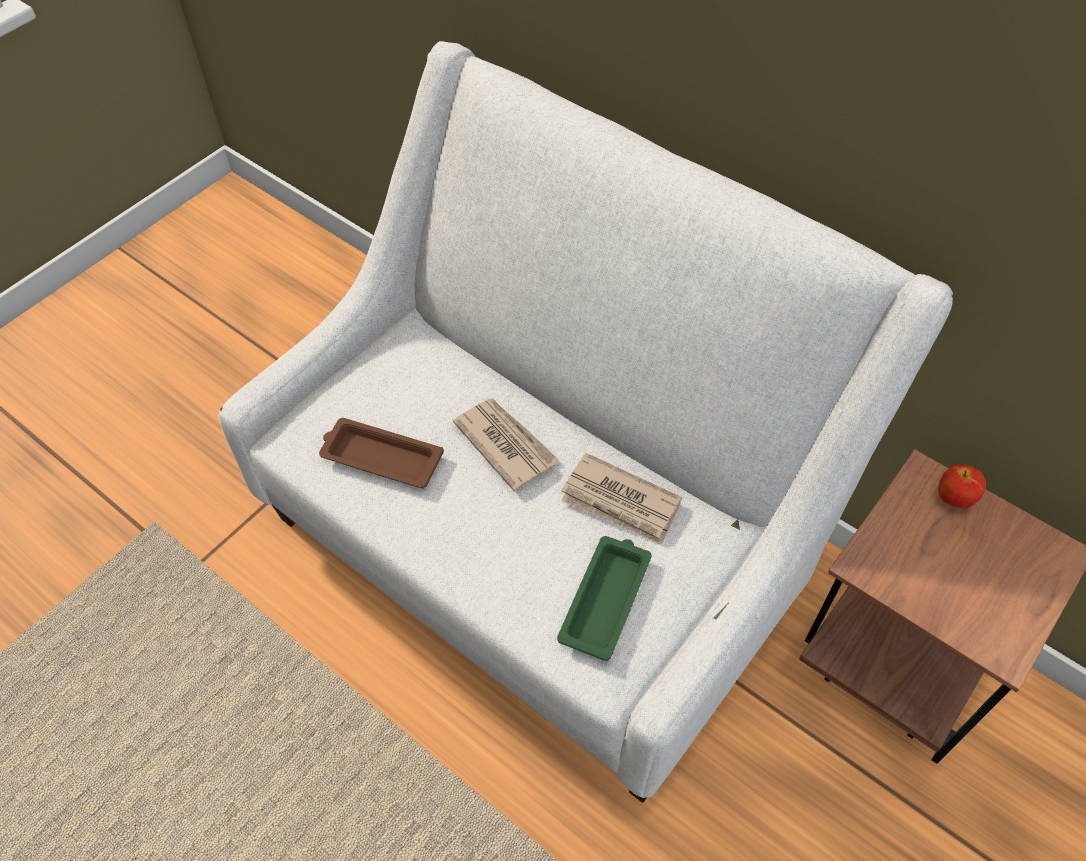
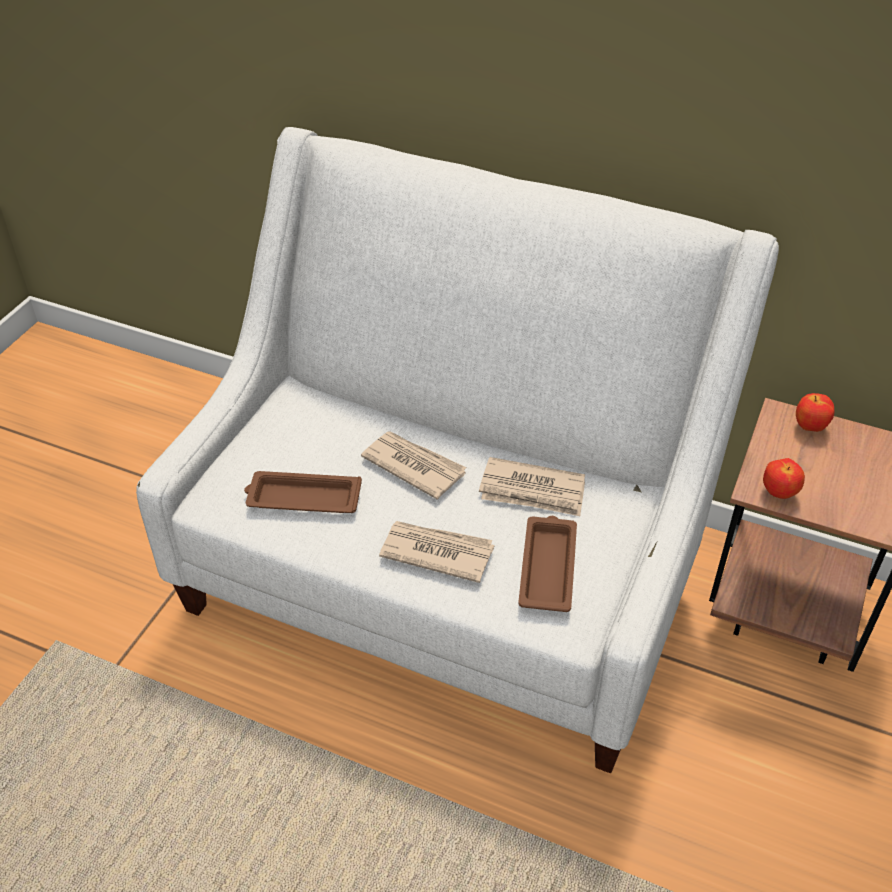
camera: 15 degrees left, 10 degrees down
green tray [557,536,652,661] -> brown tray [518,516,577,612]
none -> newspaper [379,521,494,583]
none -> apple [763,458,805,499]

